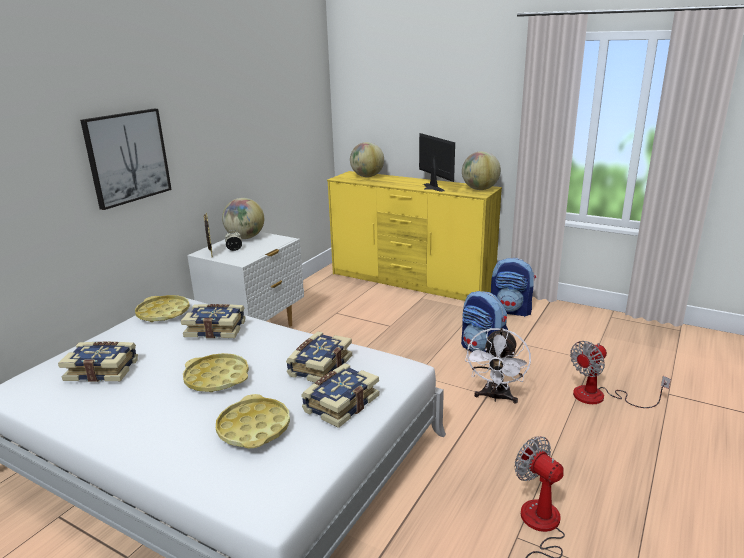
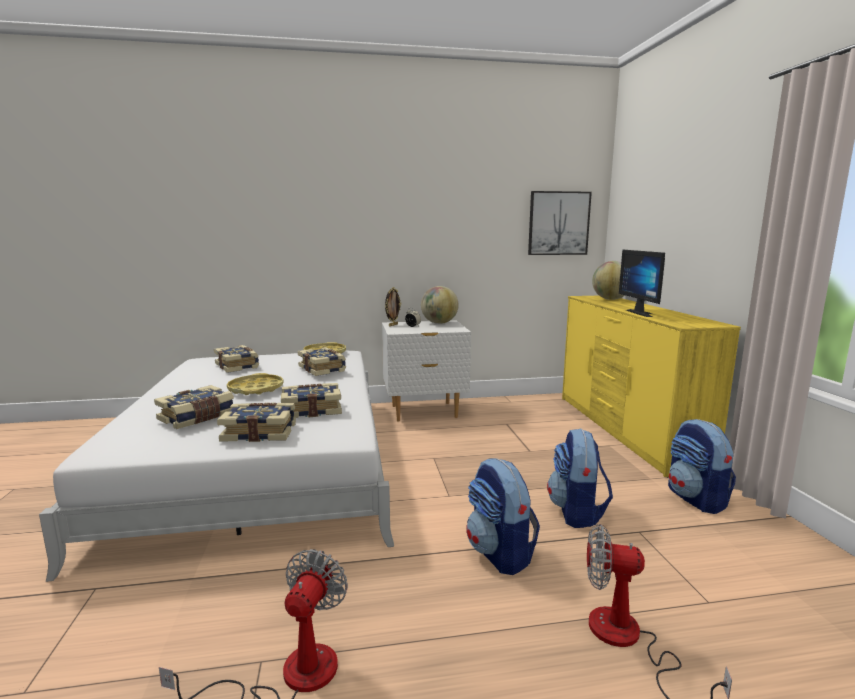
camera: 50 degrees right, 10 degrees down
picture [80,109,172,210] -> picture moved to [528,191,592,255]
yellow tray [216,394,290,448] -> book [154,385,234,429]
monitor [419,133,455,192] -> monitor turned 150 degrees clockwise [619,250,665,317]
globe [462,151,501,190] -> none
white fan [465,328,531,404] -> backpack [466,458,540,575]

